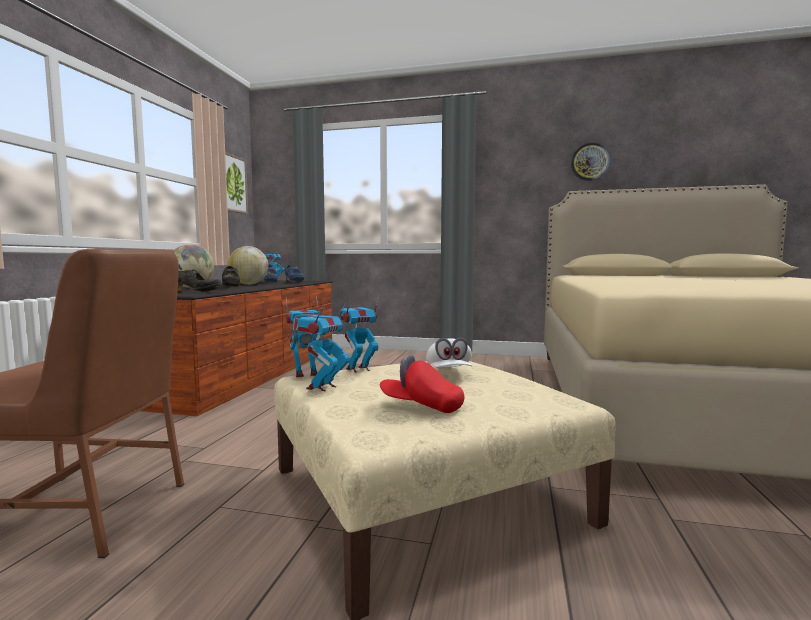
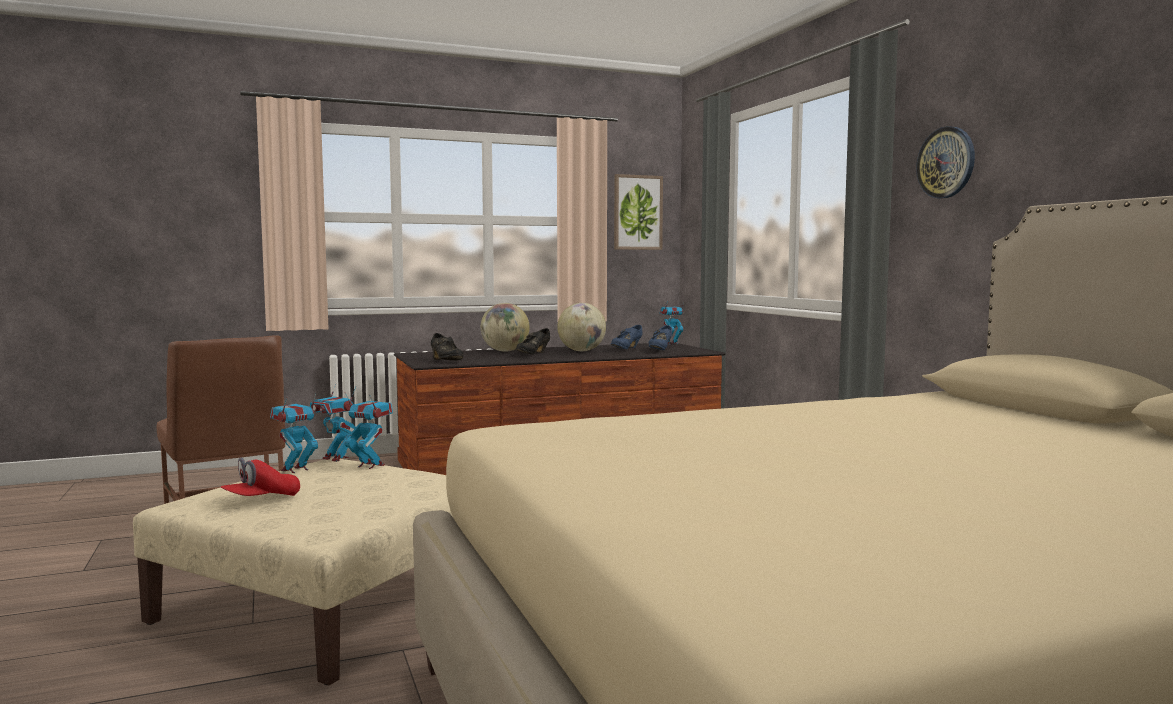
camera: 55 degrees right, 0 degrees up
toy robot [293,302,350,391] -> toy robot turned 45 degrees counterclockwise [270,394,318,473]
red cap [380,355,464,413] -> red cap turned 120 degrees counterclockwise [220,458,300,496]
white cap [426,338,473,367] -> none
wall clock [571,143,610,181] -> wall clock moved to [916,126,975,199]

